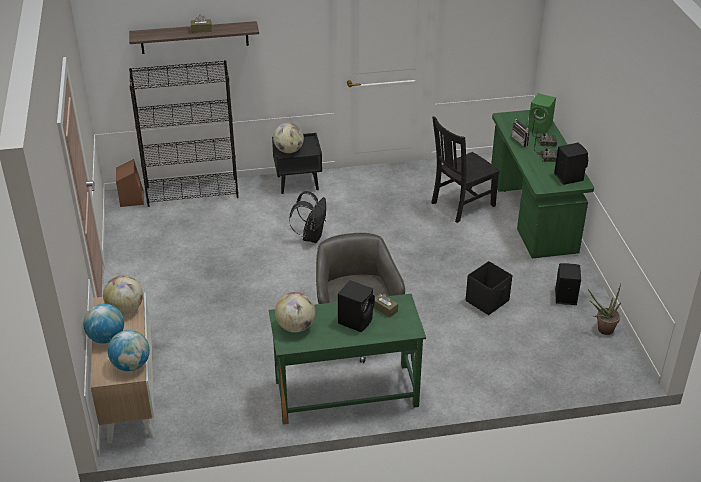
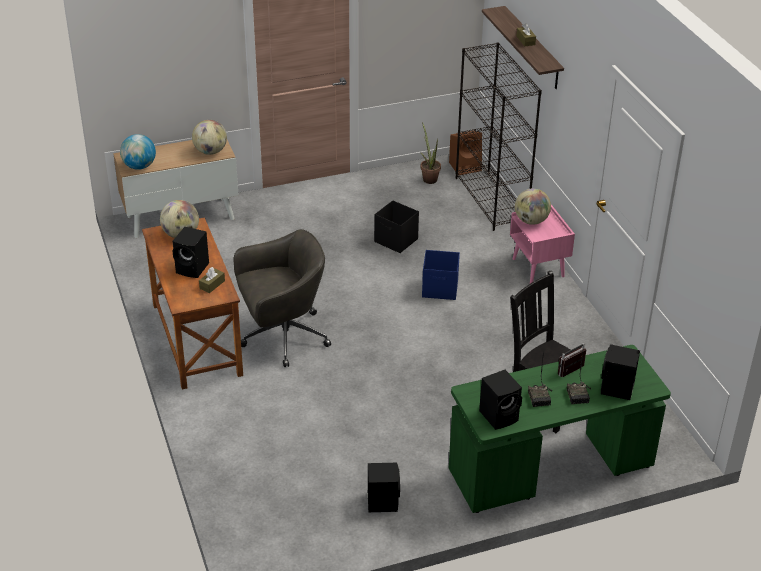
camera: 80 degrees right, 0 degrees up
globe [83,304,124,344] -> none
green desk [269,294,426,425] -> brown desk [142,217,243,390]
black nightstand [272,133,322,194] -> pink nightstand [510,205,575,283]
black backpack [289,191,326,243] -> blue storage box [422,250,460,300]
black storage box [466,261,512,315] -> black storage box moved to [374,200,419,253]
green speaker [528,93,556,134] -> black speaker [601,344,640,400]
potted plant [588,284,621,335] -> potted plant moved to [421,122,441,184]

